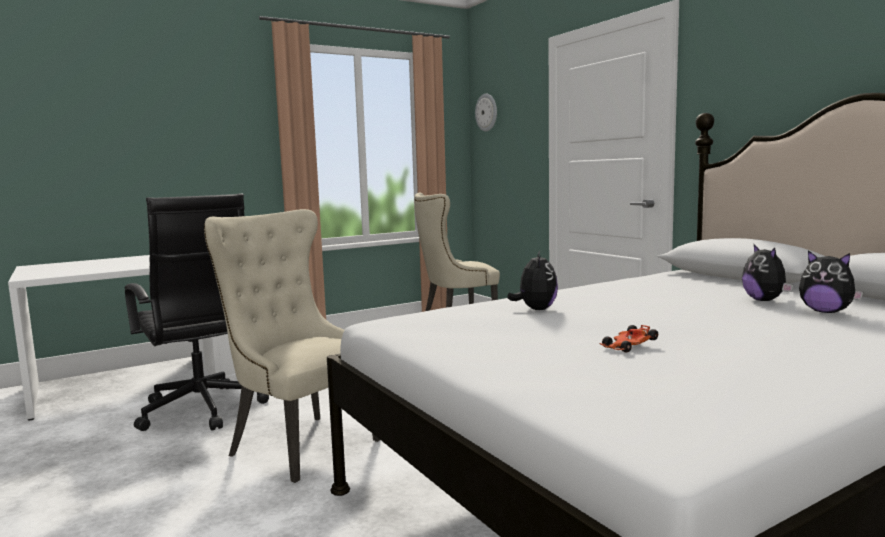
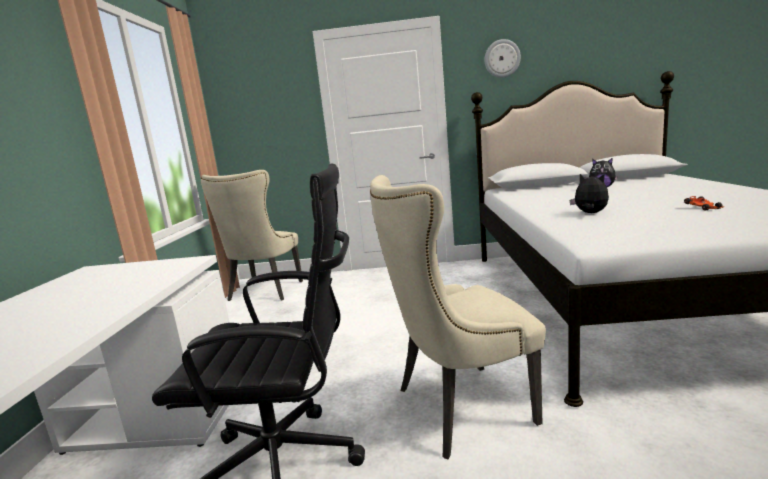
camera: 55 degrees left, 5 degrees up
wall clock [475,94,497,132] -> wall clock moved to [484,39,521,78]
plush toy [799,250,864,313] -> none

